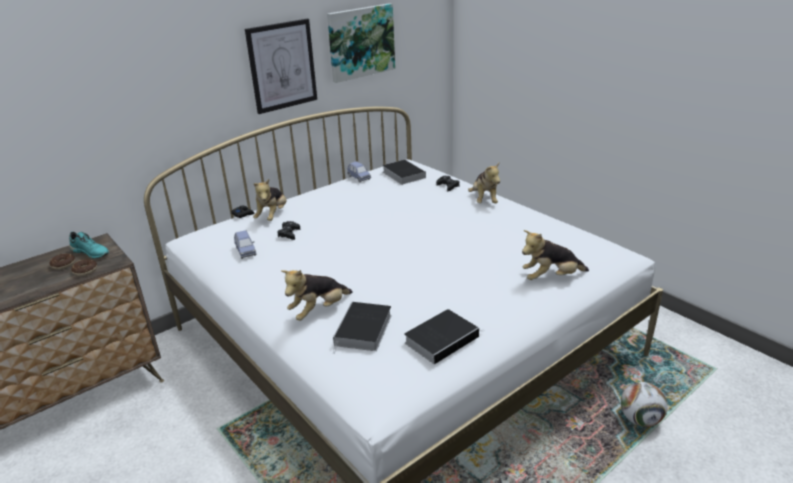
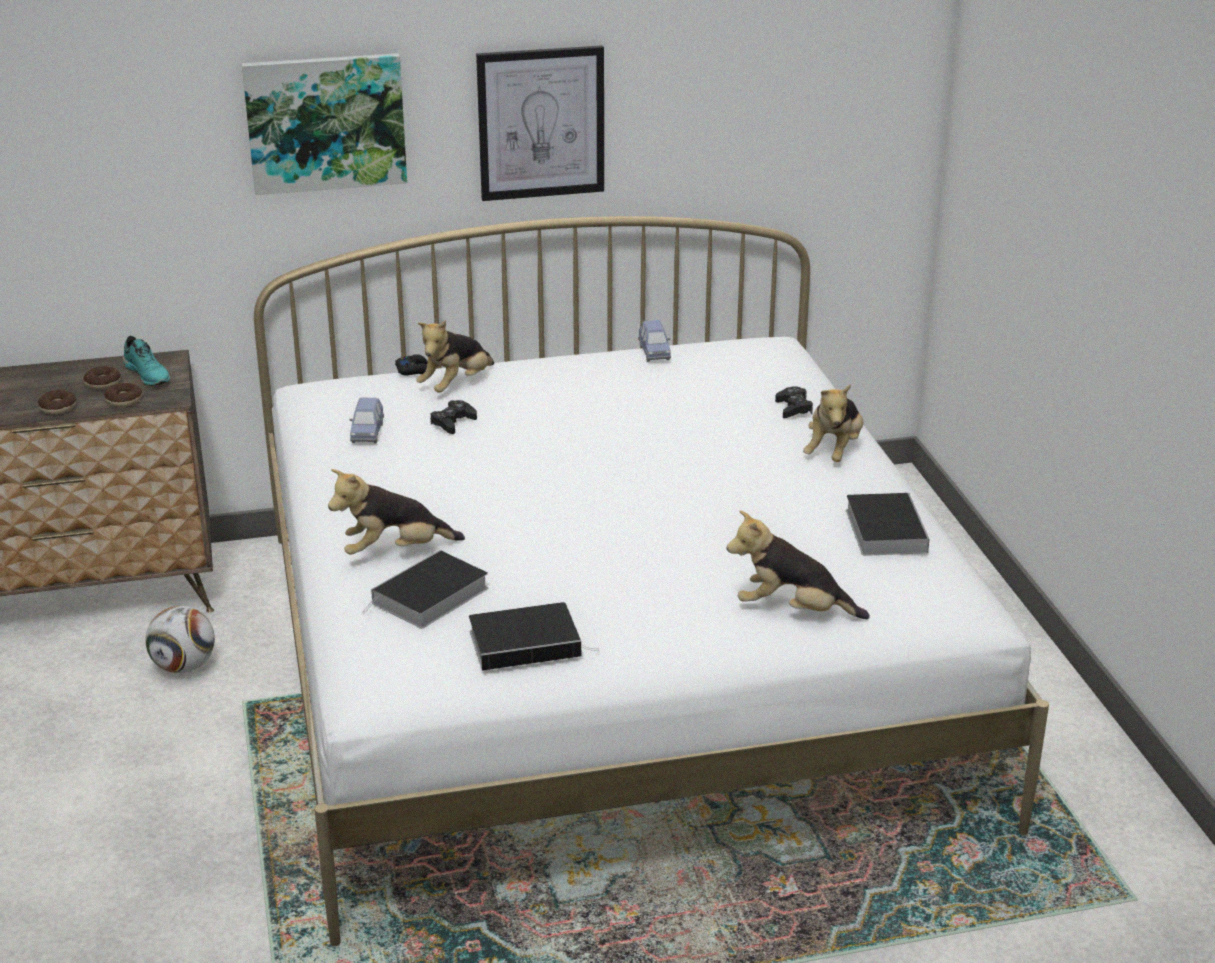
camera: 25 degrees right, 0 degrees up
picture [327,3,395,83] -> picture moved to [242,53,407,195]
book [382,160,426,185] -> book moved to [846,493,930,556]
football [621,382,668,427] -> football moved to [145,606,215,673]
none -> donut [38,390,76,415]

